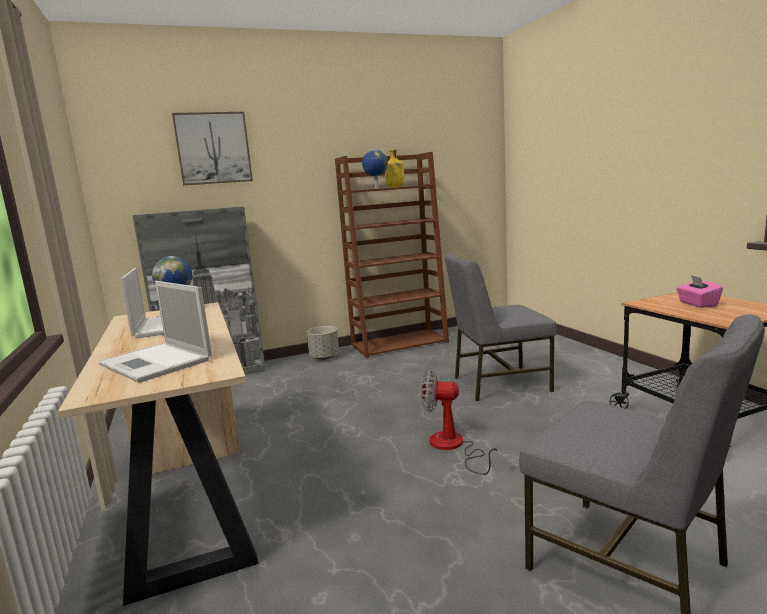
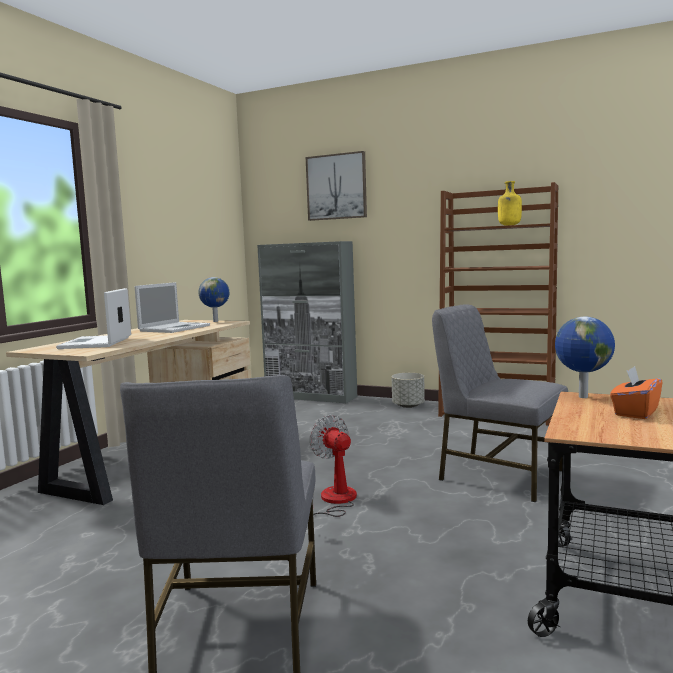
camera: 45 degrees right, 5 degrees down
globe [362,150,388,189] -> globe moved to [555,317,615,398]
pink tissue box [676,275,723,308] -> orange tissue box [610,366,663,419]

